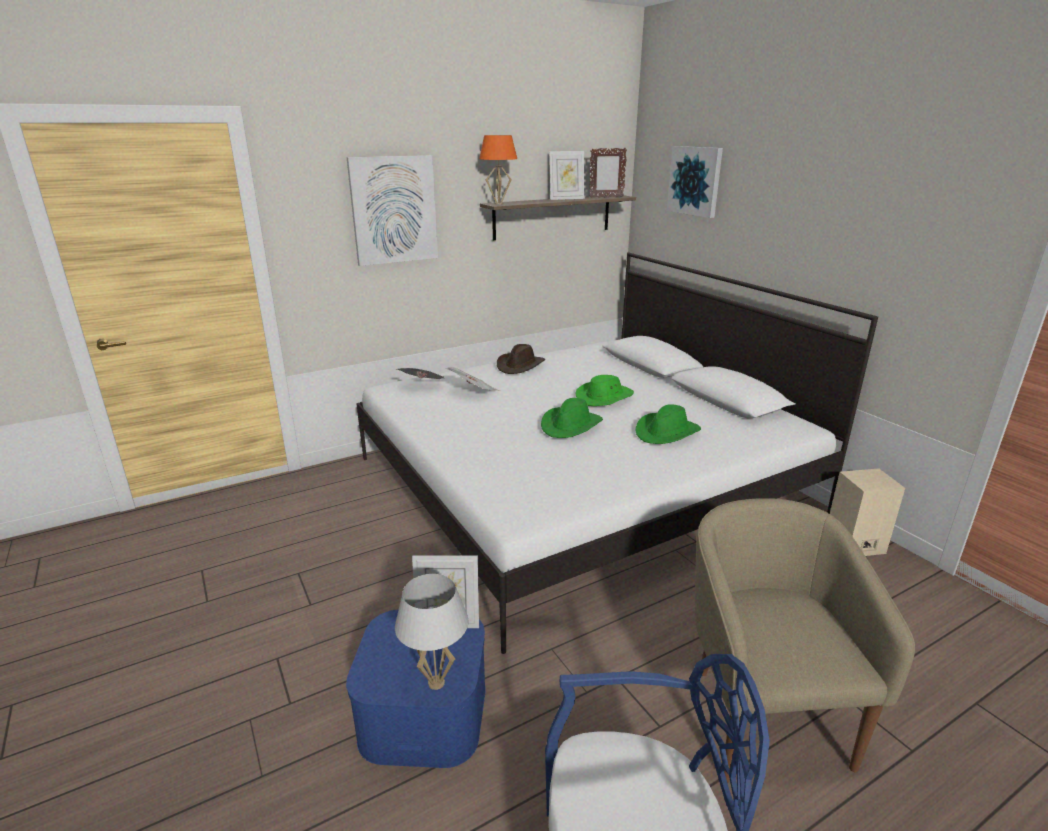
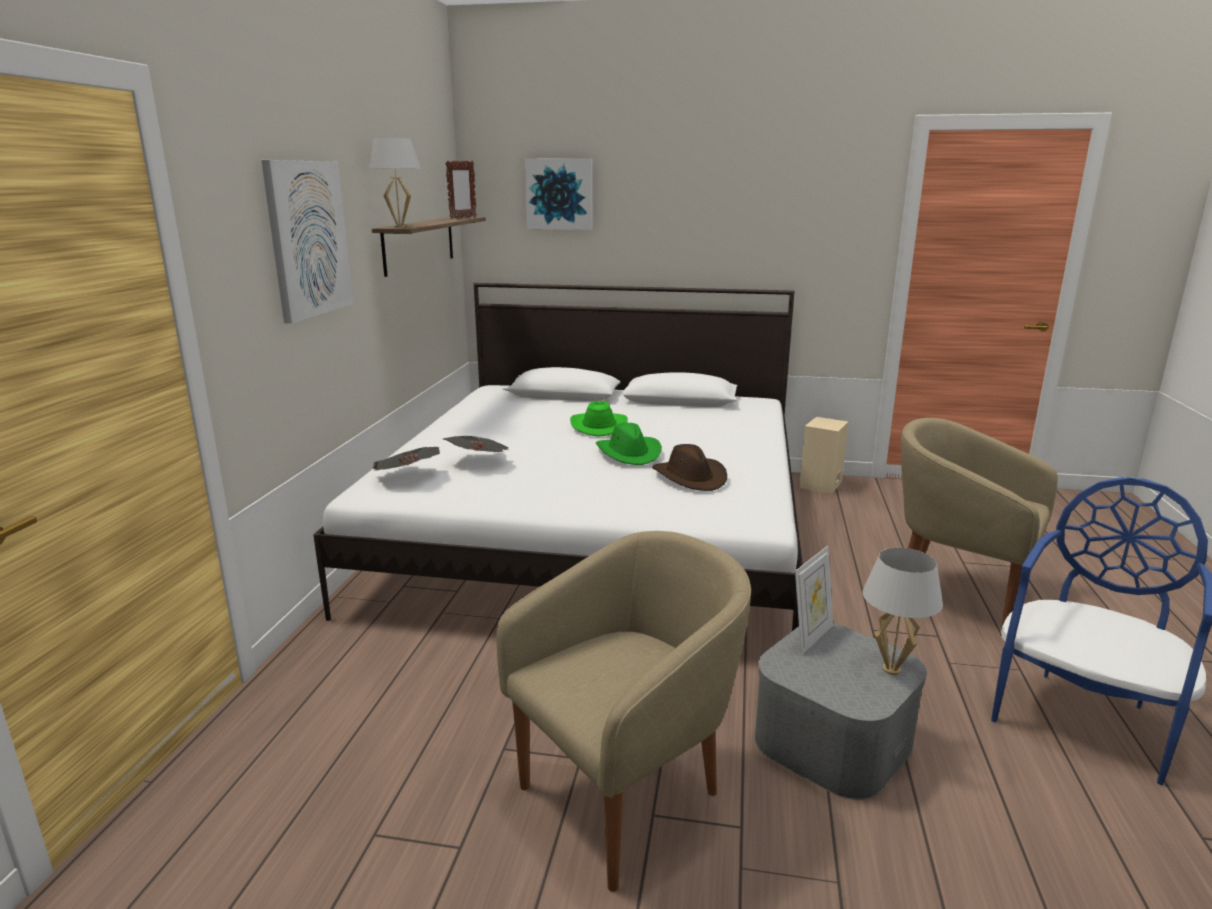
camera: 50 degrees left, 5 degrees down
blue storage box [346,609,485,768] -> grey storage box [754,623,927,800]
orange table lamp [479,135,517,205] -> white table lamp [369,138,421,227]
brown hat [497,344,545,374] -> brown hat moved to [652,444,727,491]
picture frame [549,151,585,200] -> none
green hat [635,404,701,444] -> none
none -> beige armchair [496,531,751,892]

